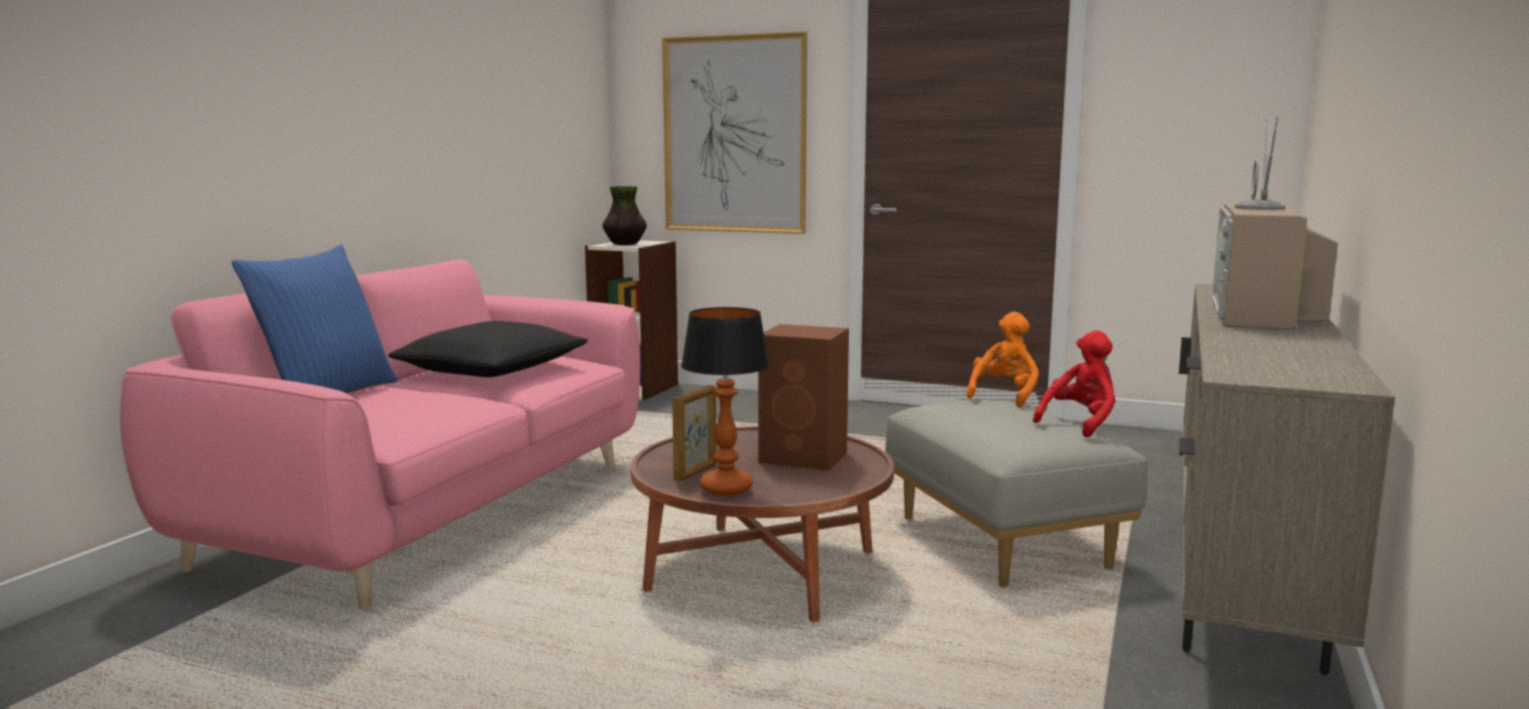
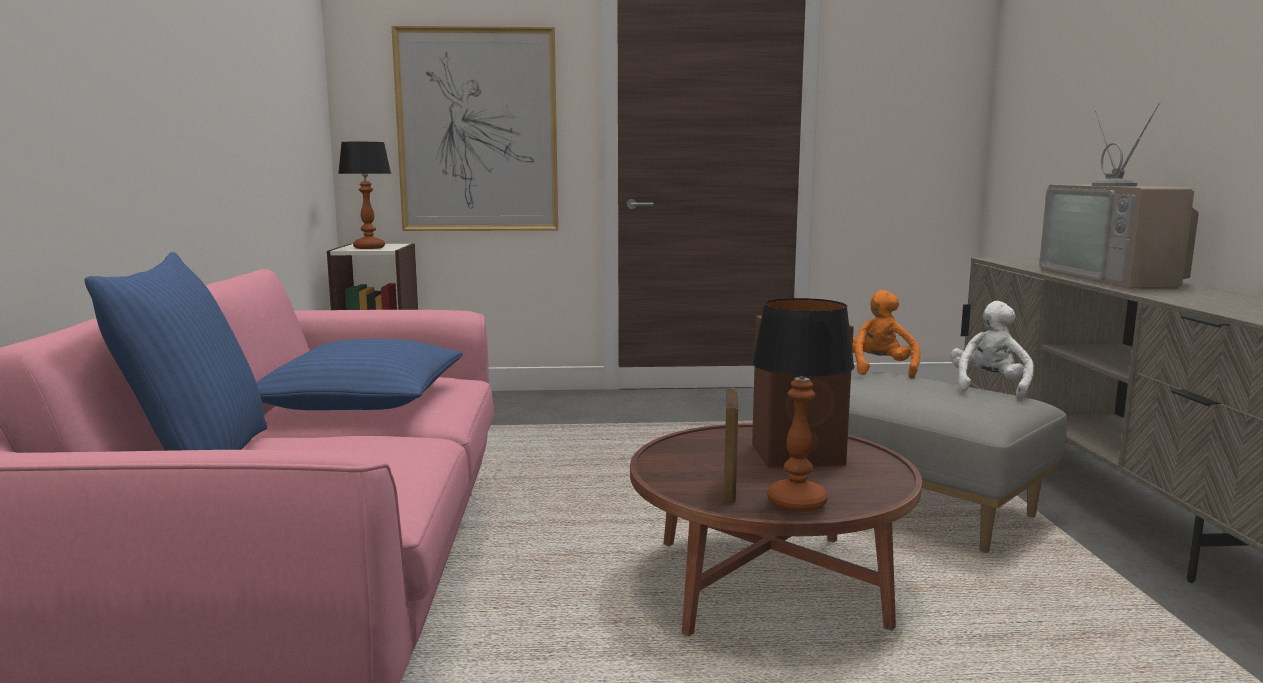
camera: 25 degrees left, 0 degrees up
black pillow [388,321,588,377] -> blue pillow [256,339,463,410]
vase [603,186,647,245] -> table lamp [338,142,391,249]
red plush toy [1033,330,1116,438] -> white plush toy [950,301,1034,400]

